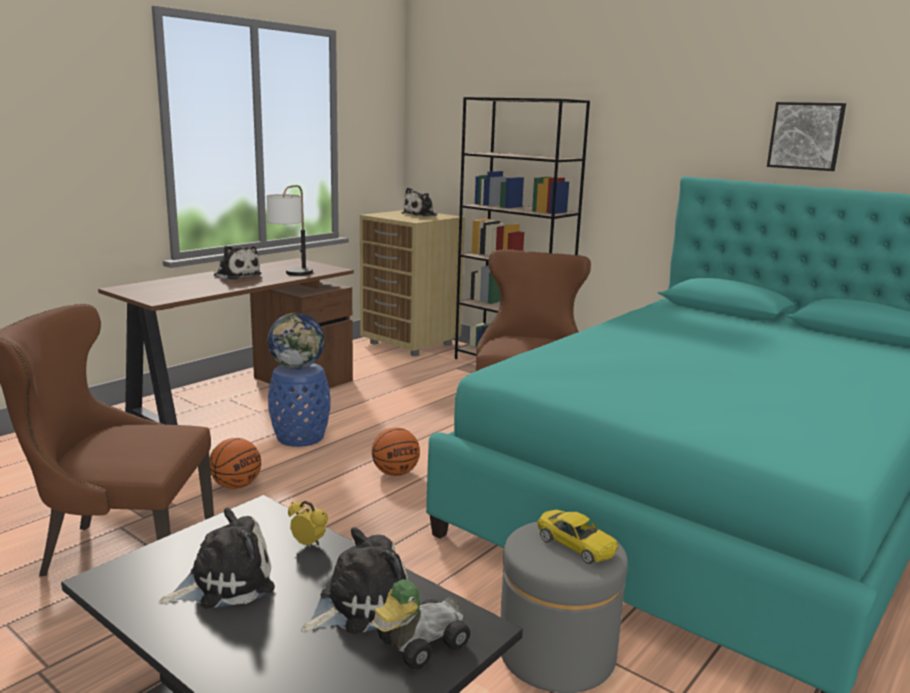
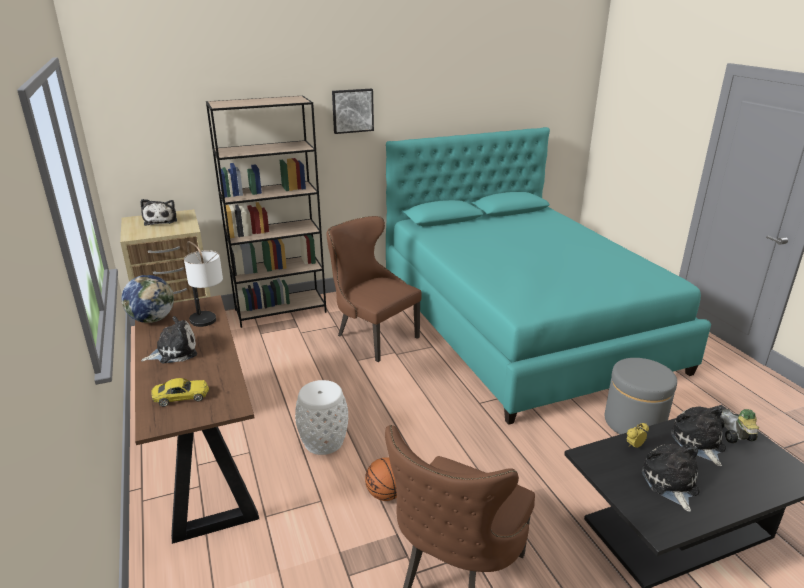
camera: 60 degrees left, 10 degrees up
globe [268,313,325,369] -> globe moved to [121,275,174,323]
blue stool [268,363,331,447] -> white stool [295,380,348,455]
basketball [372,427,420,476] -> none
yellow toy car [537,510,618,564] -> yellow toy car moved to [151,378,209,407]
picture [767,102,846,171] -> picture moved to [332,89,374,134]

